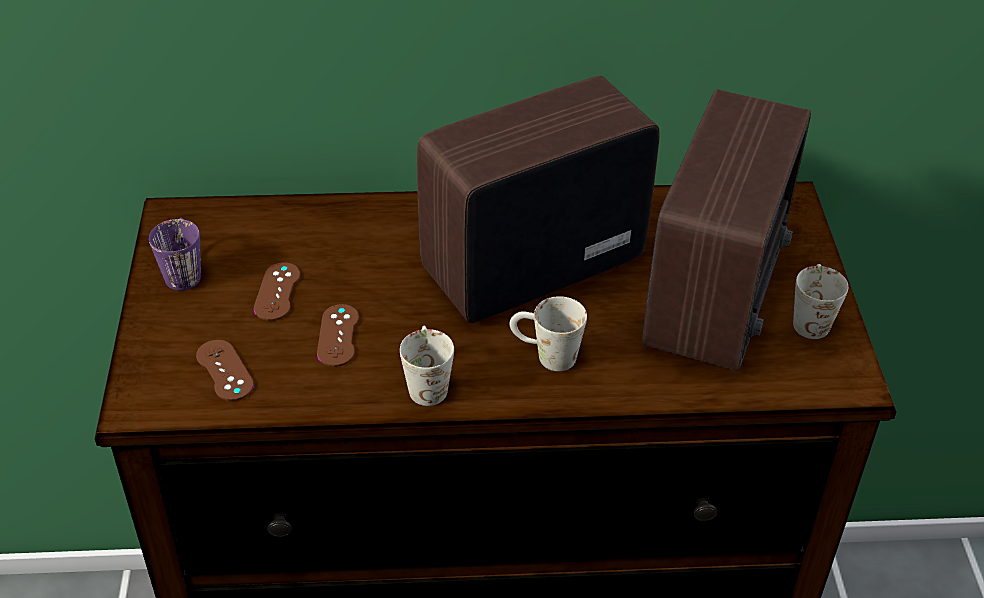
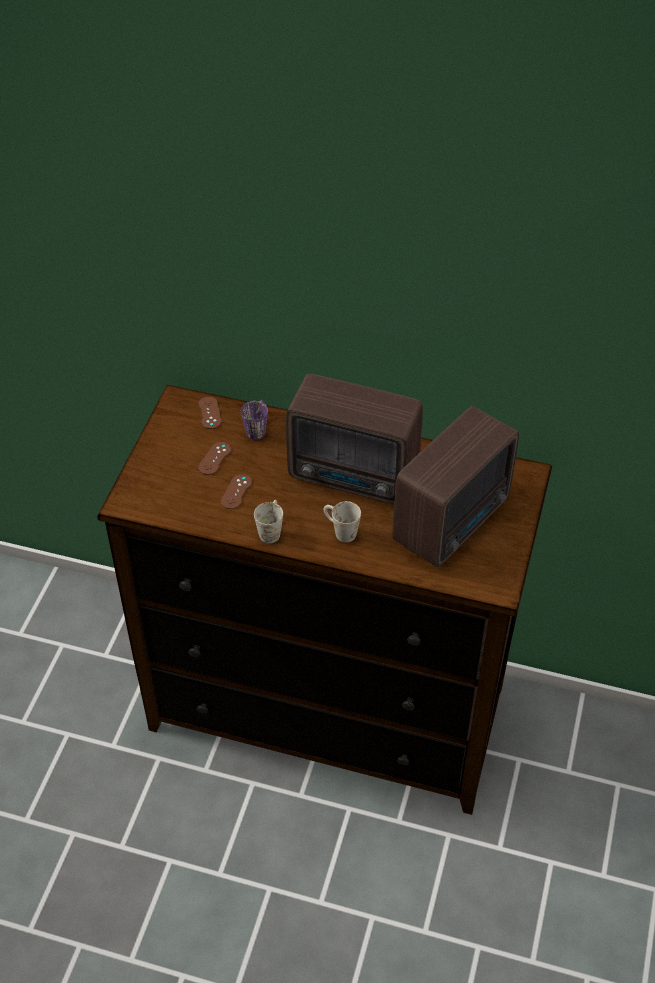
camera: 20 degrees right, 5 degrees up
purple mug [149,218,201,291] -> purple mug moved to [241,400,268,440]
brown game controller [196,340,254,401] -> brown game controller moved to [198,397,221,429]
radio [417,76,659,323] -> radio turned 150 degrees counterclockwise [286,374,423,504]
white mug [793,264,848,339] -> none

